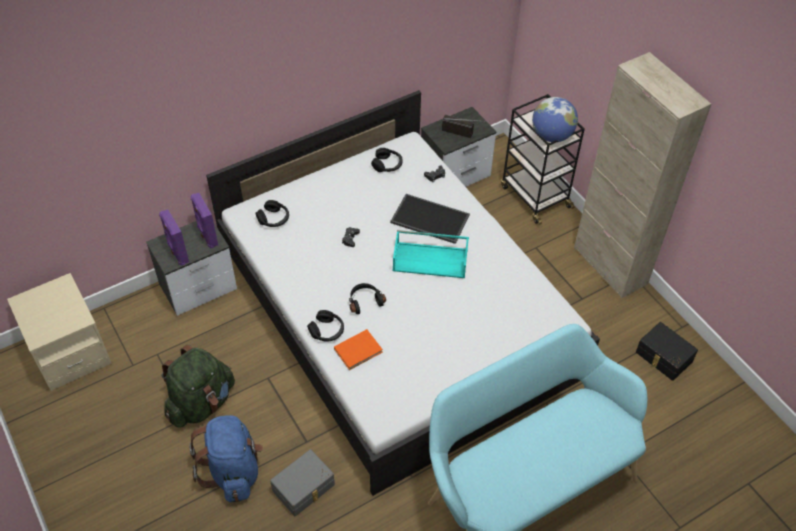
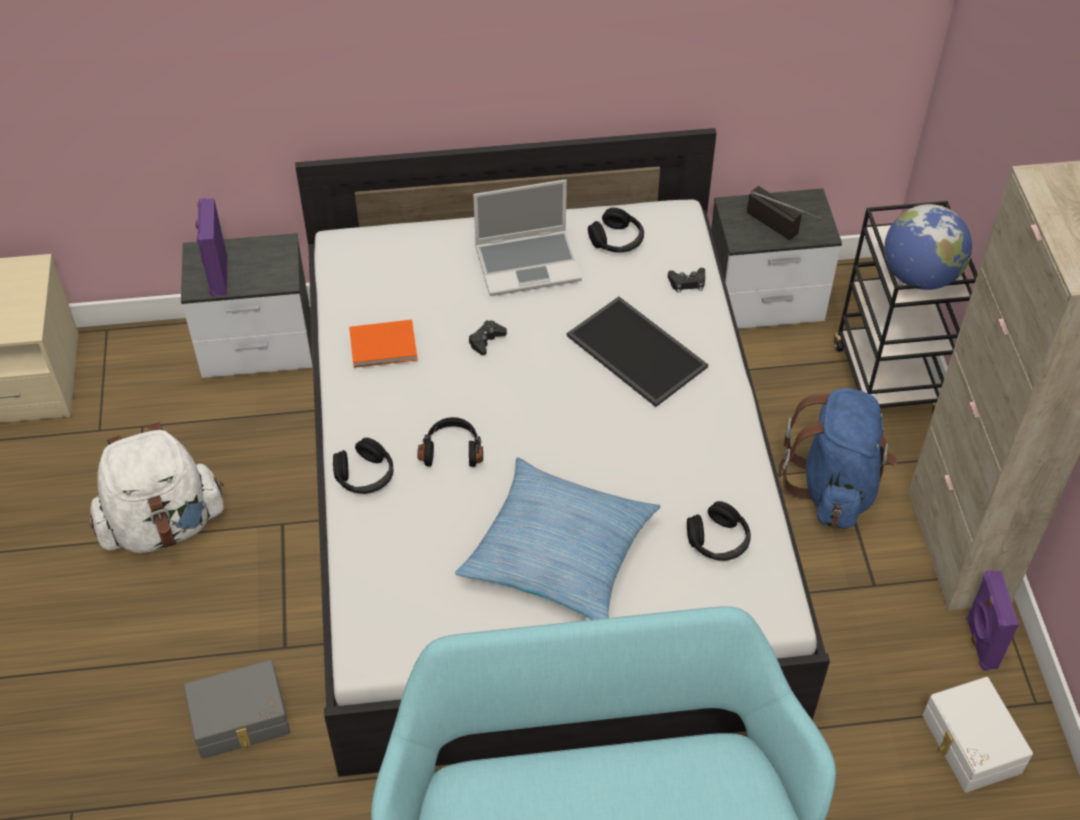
camera: 25 degrees right, 0 degrees up
green backpack [162,345,235,428] -> white backpack [89,422,224,553]
blue backpack [189,416,263,502] -> blue backpack moved to [779,388,898,529]
purple speaker [190,193,218,248] -> purple speaker moved to [966,570,1019,671]
black headphones [256,200,289,227] -> black headphones moved to [687,501,751,561]
orange book [334,329,383,370] -> orange book moved to [349,320,417,368]
turquoise tray [393,230,469,278] -> none
black storage box [636,322,698,381] -> white storage box [923,677,1033,792]
none -> pillow [455,457,660,620]
none -> laptop [473,179,582,296]

